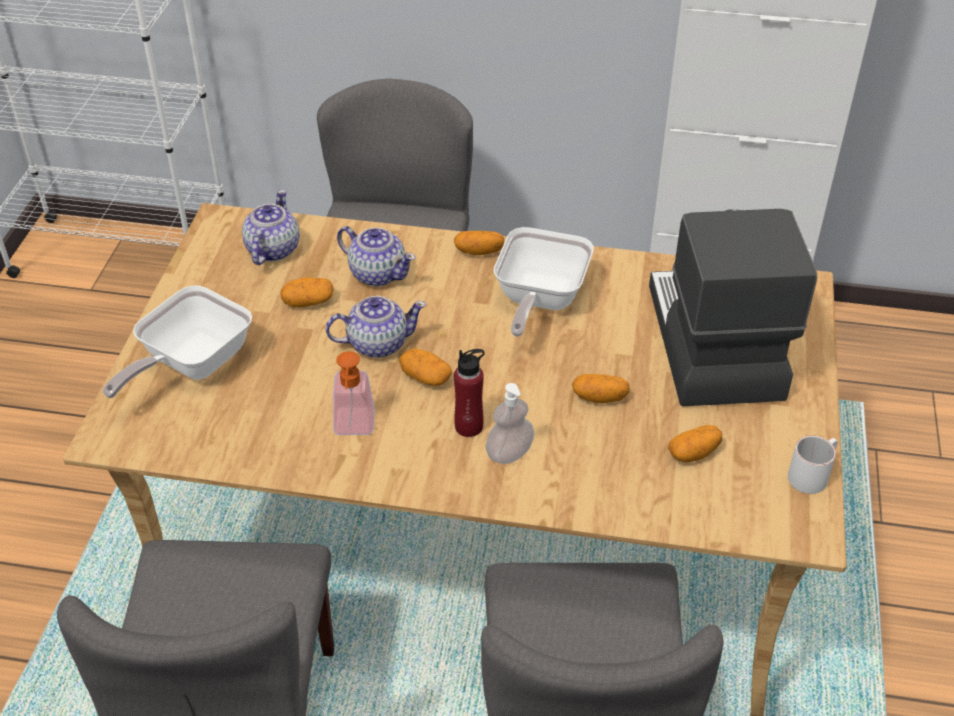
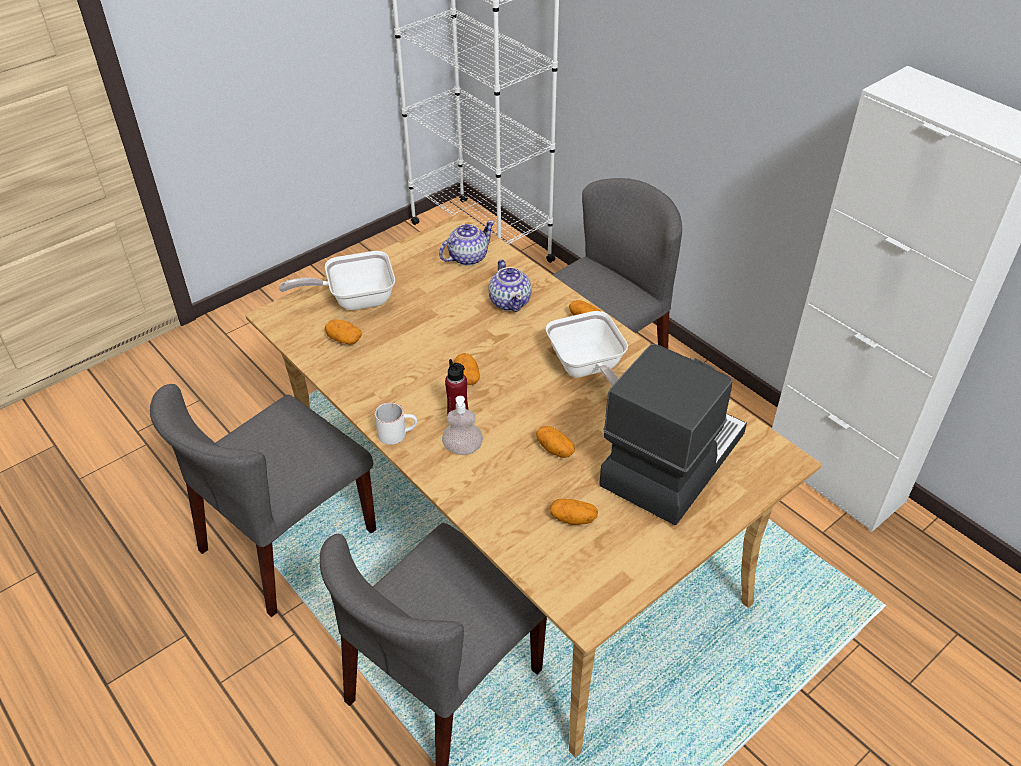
camera: 40 degrees right, 0 degrees up
potato [280,277,334,307] -> potato moved to [325,319,362,344]
teapot [325,296,426,358] -> none
soap dispenser [333,351,375,435] -> none
frying pan [493,227,594,337] -> frying pan turned 75 degrees counterclockwise [546,311,628,386]
white mug [788,435,838,494] -> white mug moved to [374,402,417,445]

